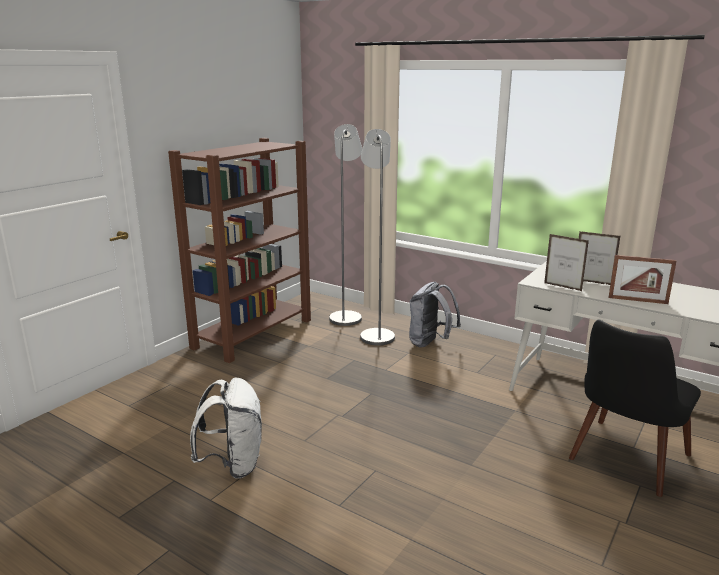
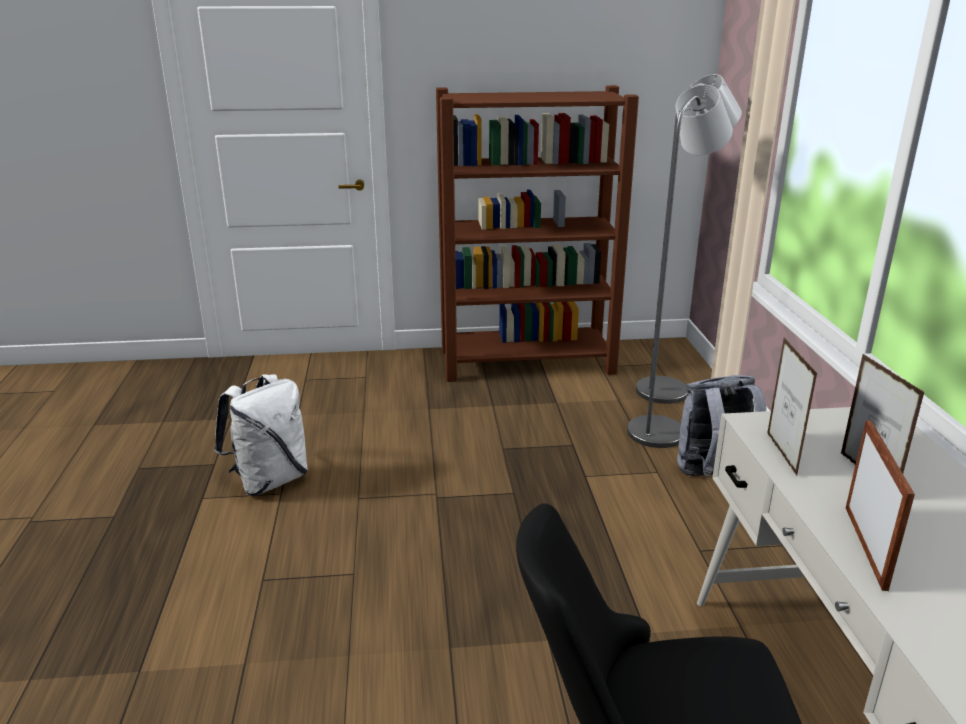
camera: 50 degrees right, 5 degrees up
picture frame [609,255,676,304] -> picture frame turned 150 degrees counterclockwise [846,420,915,591]

